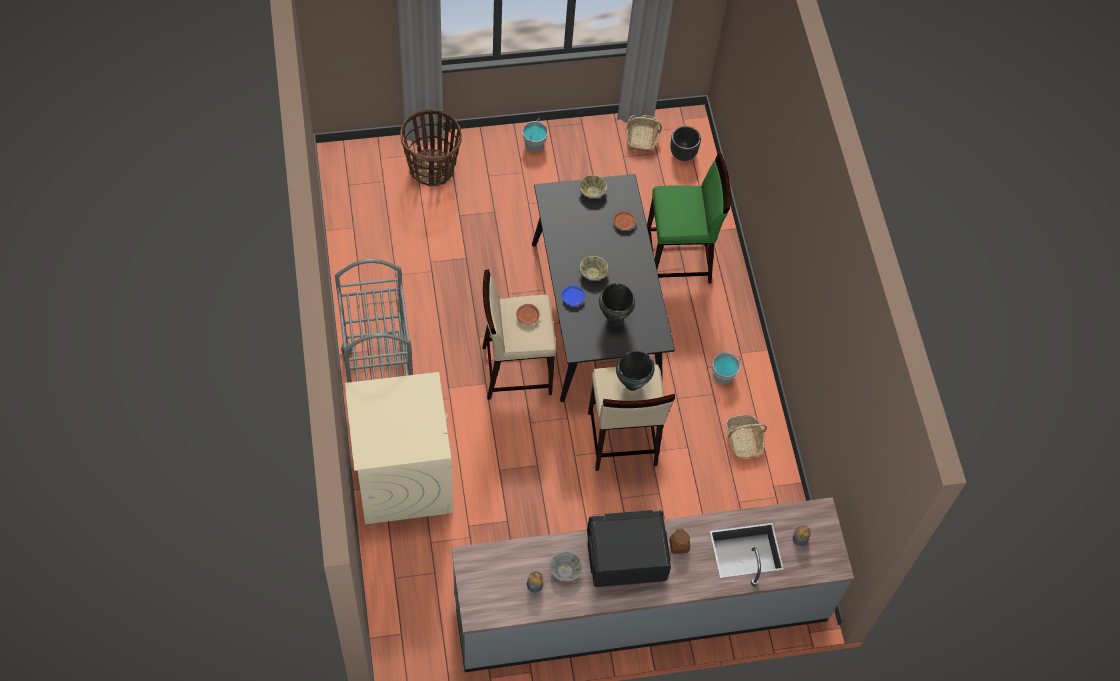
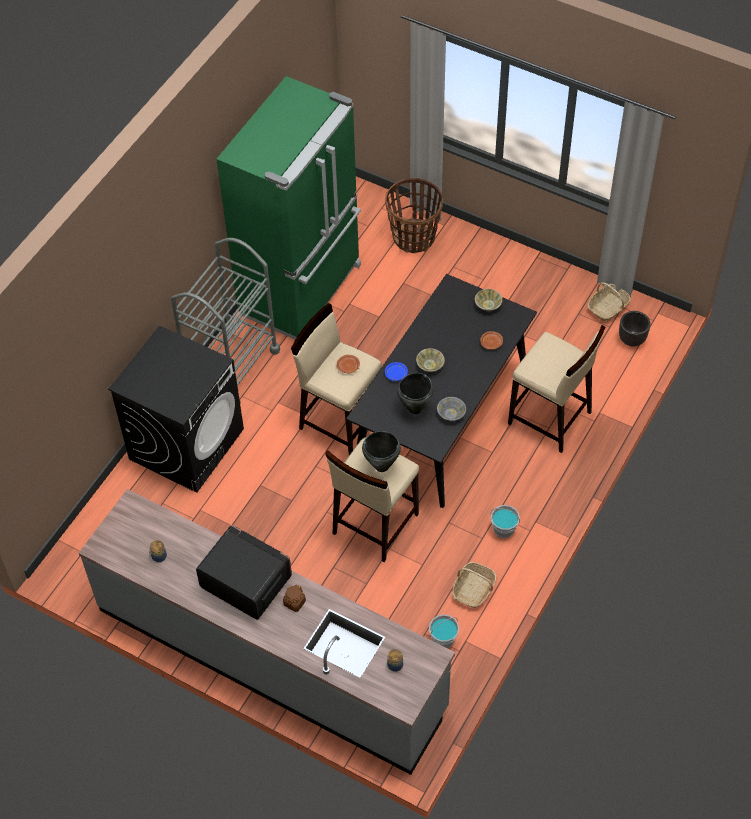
camera: 45 degrees right, 5 degrees down
beige washing machine [345,372,453,524] -> black washing machine [108,325,244,493]
grey bucket [522,118,548,152] -> grey bucket moved to [429,614,459,648]
grey bowl [550,551,582,582] -> grey bowl moved to [437,397,466,421]
green stool [647,154,731,284] -> beige stool [508,325,605,453]
none -> green fridge [216,76,361,340]

